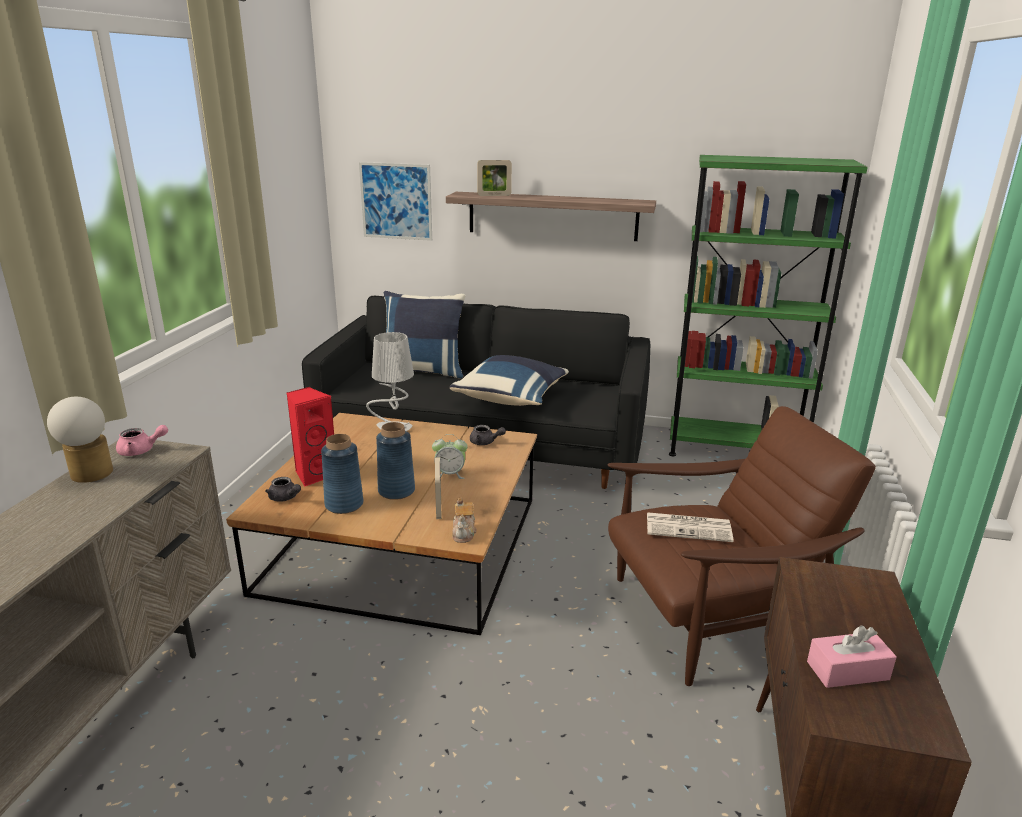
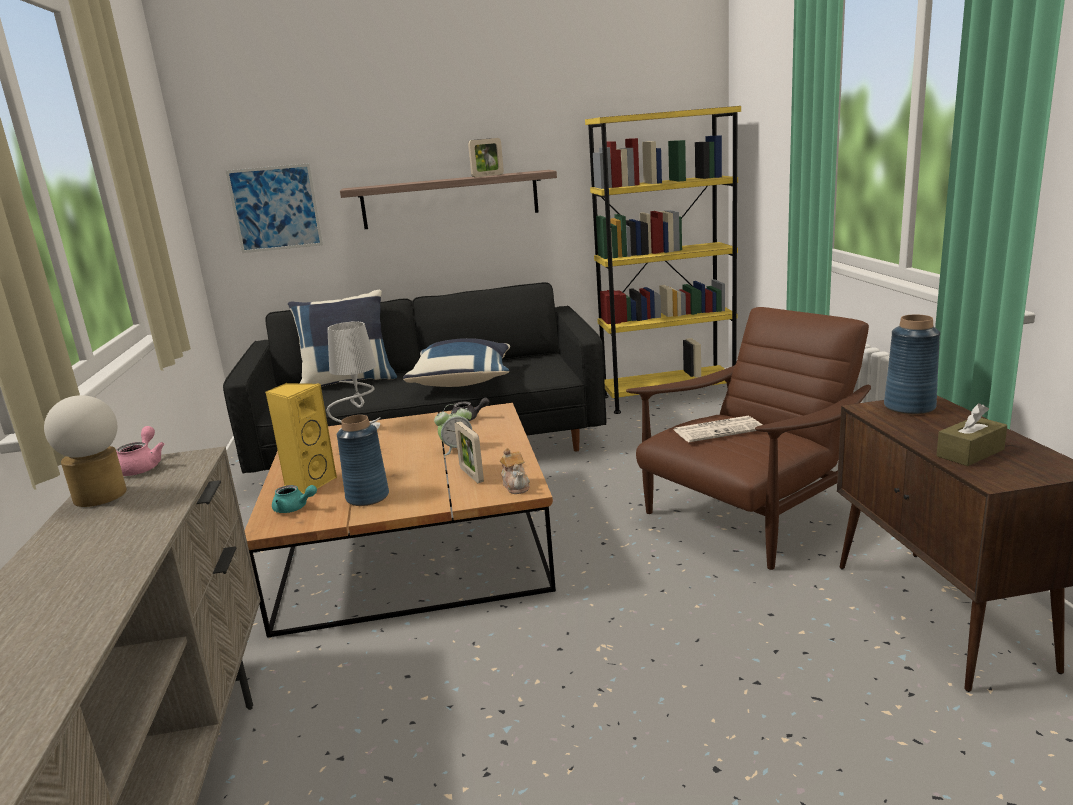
camera: 20 degrees left, 5 degrees down
pink teapot [116,425,168,456] -> pink teapot turned 60 degrees counterclockwise [116,426,165,476]
grey teapot [265,477,301,502] -> turquoise teapot [272,485,317,513]
red speaker [286,387,334,487] -> yellow speaker [265,383,337,493]
blue vase [376,422,415,500] -> blue vase moved to [884,314,940,415]
picture frame [477,160,512,196] -> picture frame moved to [468,138,504,177]
green bookcase [669,155,868,456] -> yellow bookcase [585,106,741,414]
pink tissue box [807,625,897,688] -> brown tissue box [936,403,1007,466]

